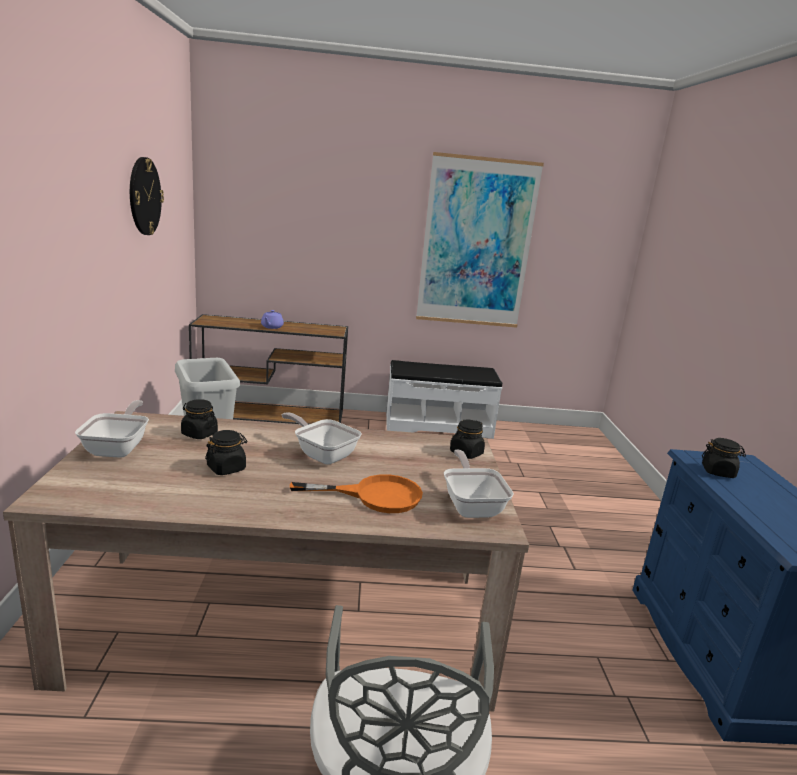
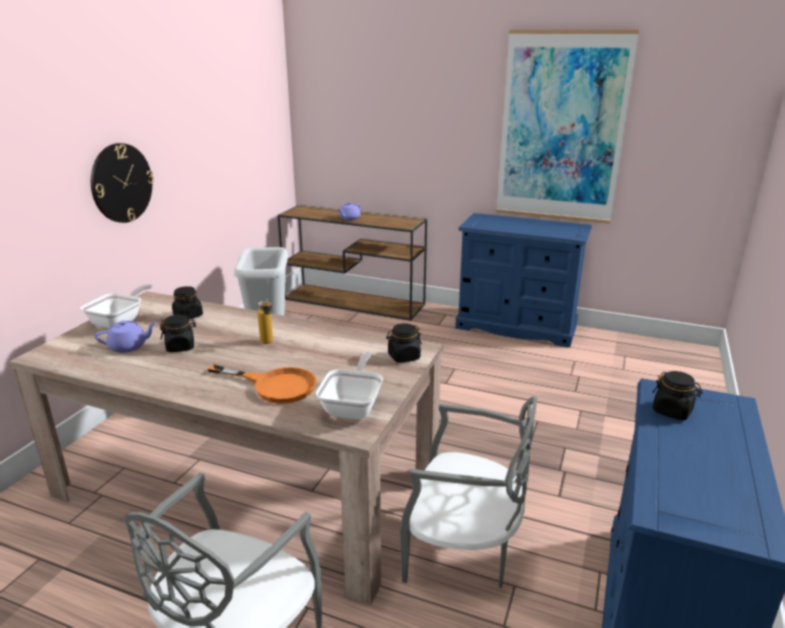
camera: 25 degrees right, 5 degrees up
wall clock [130,157,164,235] -> wall clock moved to [91,143,154,223]
frying pan [282,412,362,465] -> bottle [257,298,273,344]
white bench [386,360,503,439] -> blue dresser [455,213,592,348]
none -> purple teapot [95,320,157,353]
none -> grey chair [400,396,537,588]

